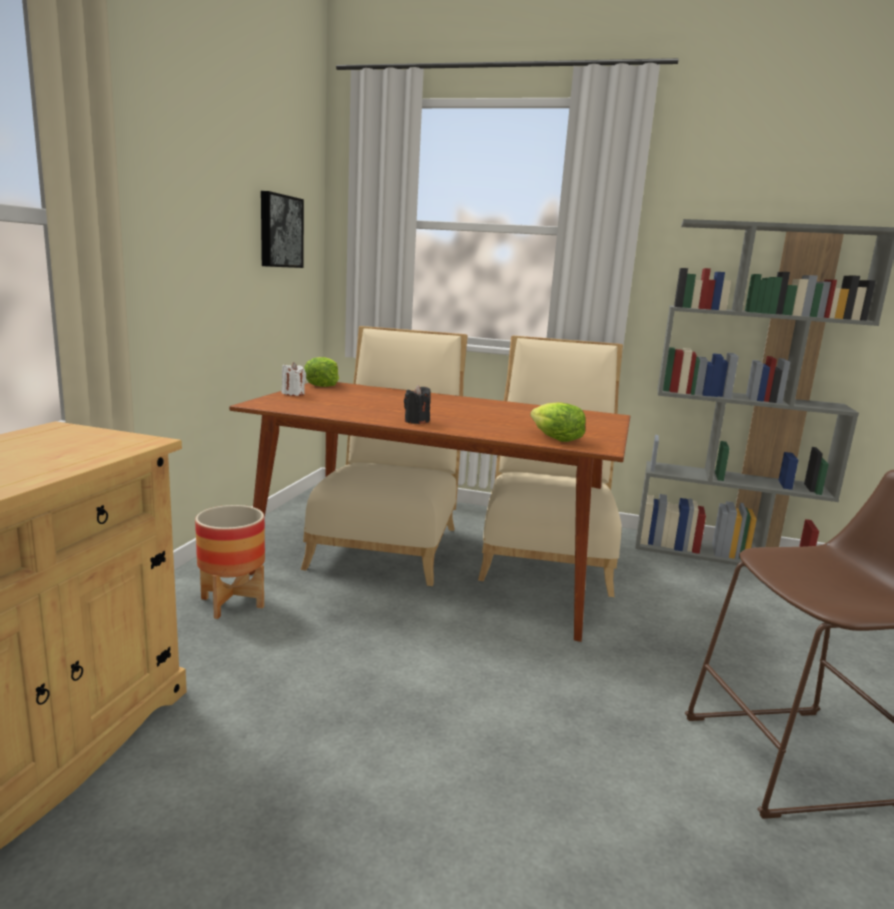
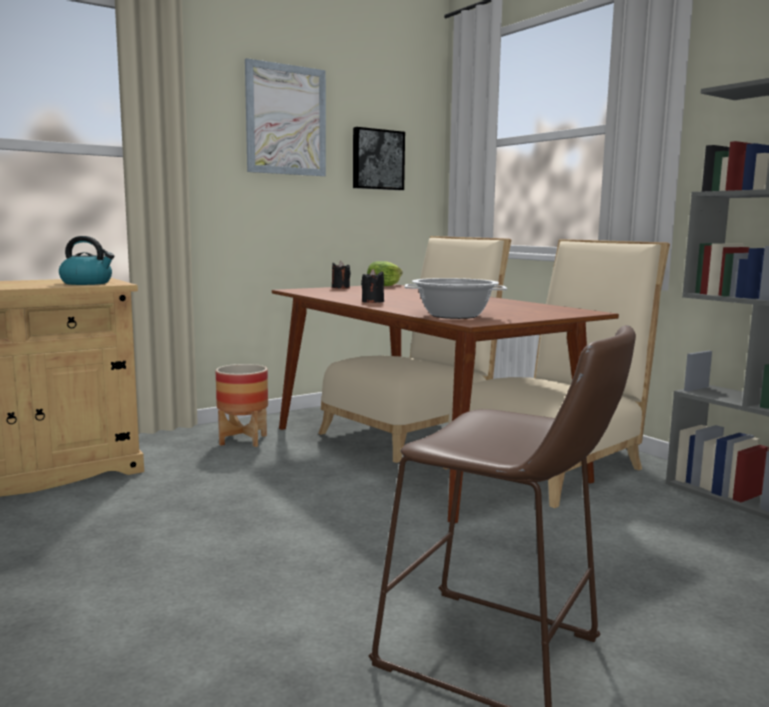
camera: 40 degrees right, 5 degrees down
white candle [282,362,306,396] -> black candle [332,261,351,289]
lettuce [530,402,586,442] -> cooking pot [404,278,507,319]
none -> kettle [59,236,114,285]
none -> picture [245,58,326,176]

